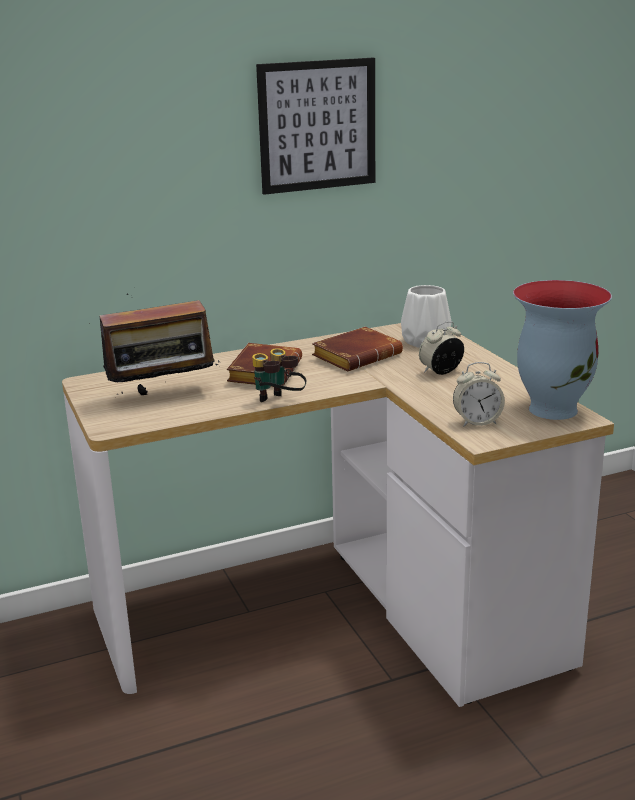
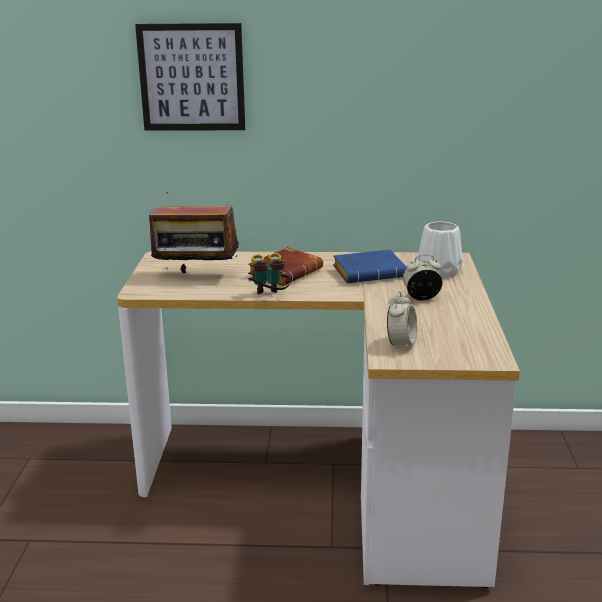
camera: 25 degrees right, 0 degrees up
picture [256,58,375,195] -> picture moved to [135,23,245,131]
brown book [312,327,403,371] -> blue book [333,250,406,283]
alarm clock [453,362,505,427] -> alarm clock turned 90 degrees counterclockwise [387,291,417,351]
vase [513,280,612,420] -> none

